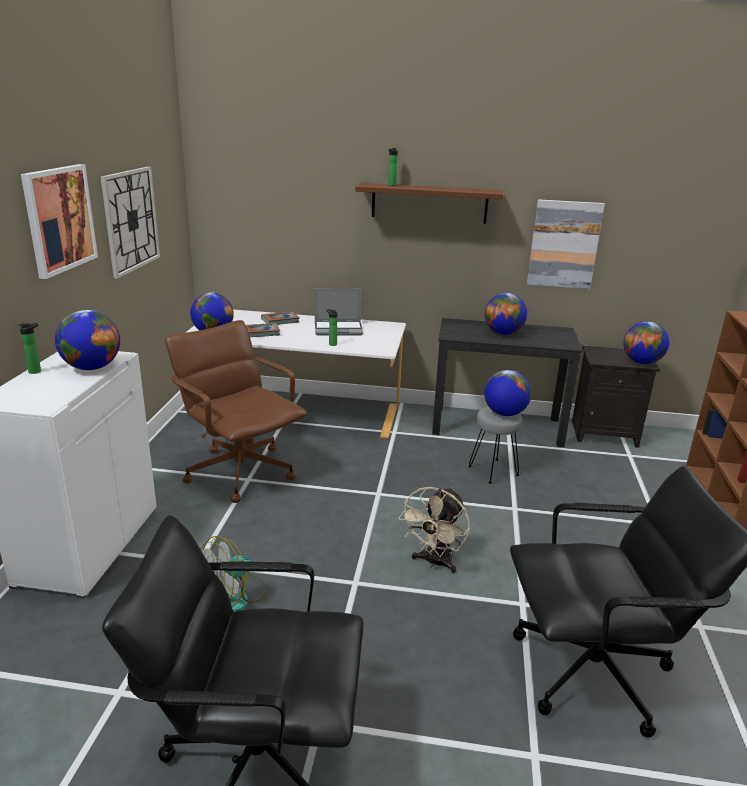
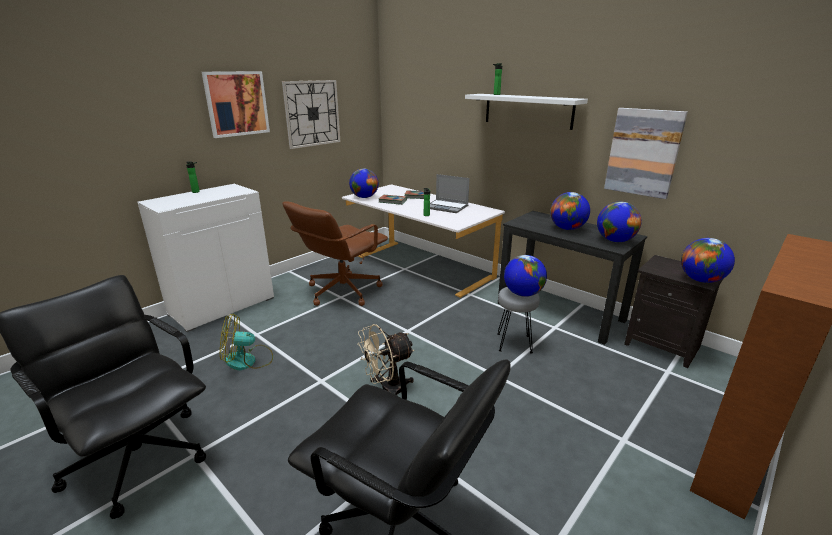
camera: 35 degrees right, 0 degrees up
globe [55,310,120,370] -> globe moved to [597,202,642,242]
brown office chair [165,320,307,503] -> brown office chair turned 135 degrees counterclockwise [283,201,388,306]
brown shelf [355,183,503,224] -> white shelf [465,94,588,130]

